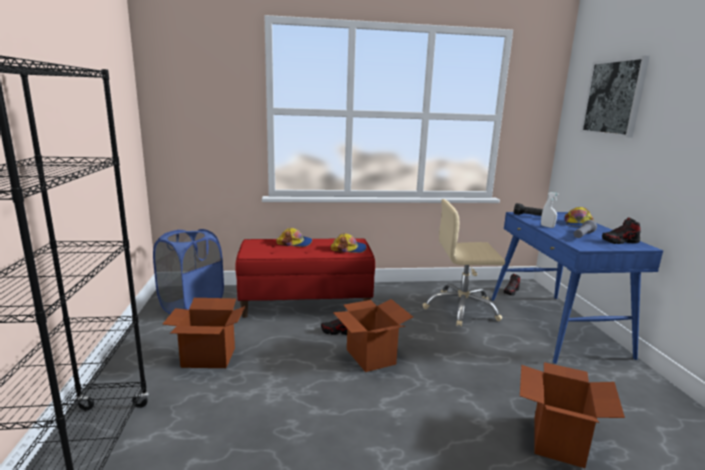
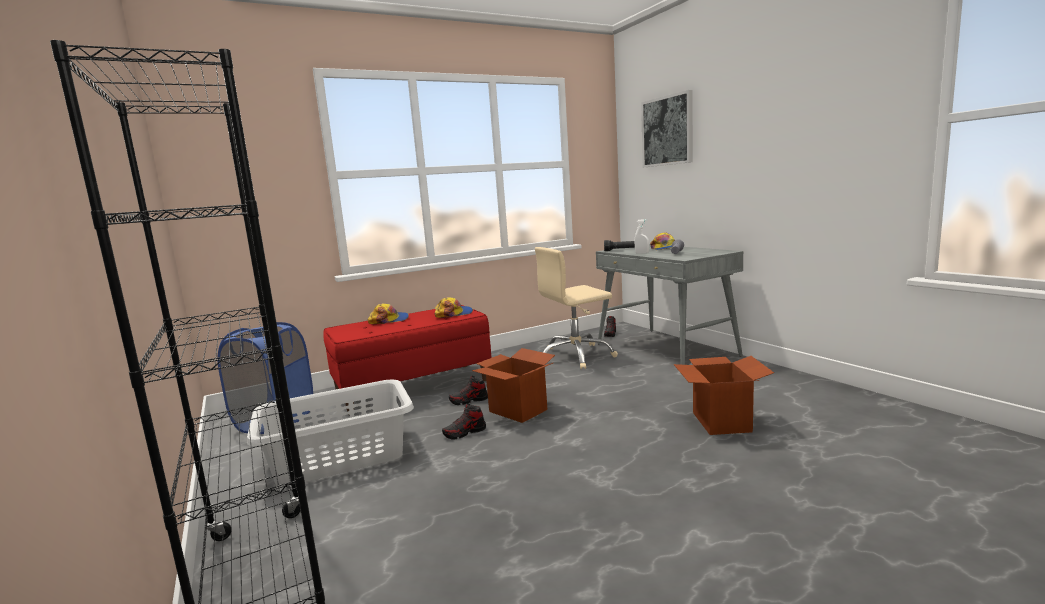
camera: 20 degrees left, 5 degrees down
cardboard box [162,298,245,368] -> grey laundry basket [247,380,414,487]
blue desk [491,212,663,364] -> grey desk [596,244,744,365]
shoe [602,217,641,244] -> shoe moved to [442,404,486,439]

